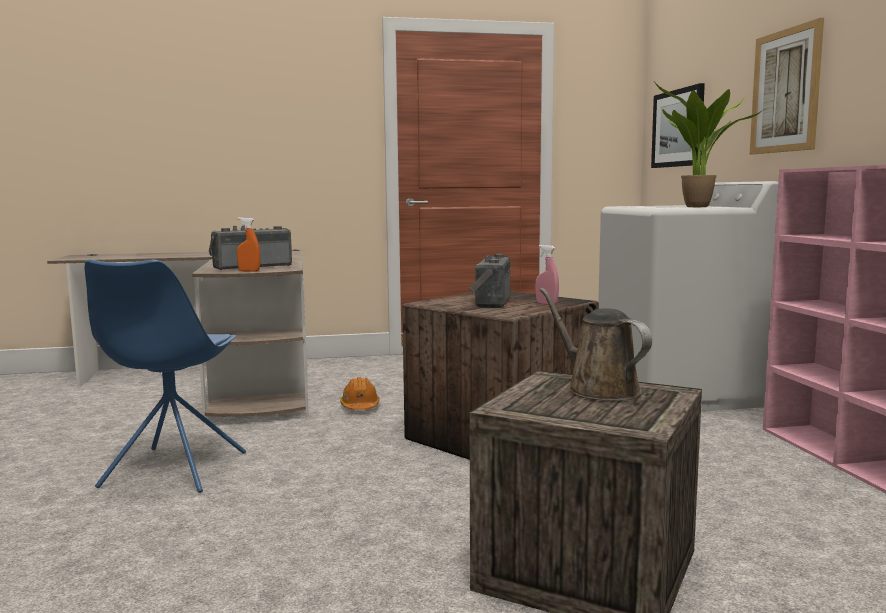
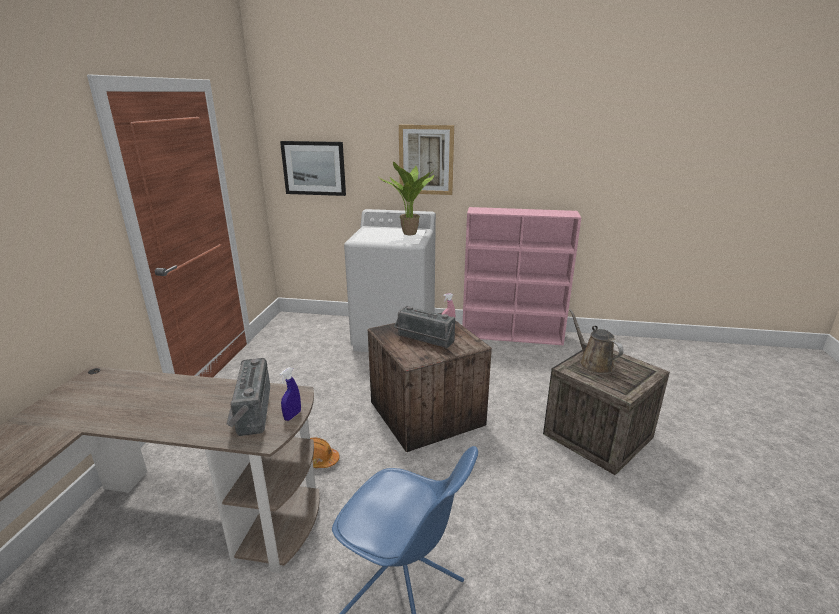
camera: 70 degrees left, 15 degrees up
orange spray bottle [237,217,260,272] -> blue spray bottle [279,367,301,421]
brown watering can [540,288,652,401] -> brown watering can turned 75 degrees clockwise [569,309,624,374]

